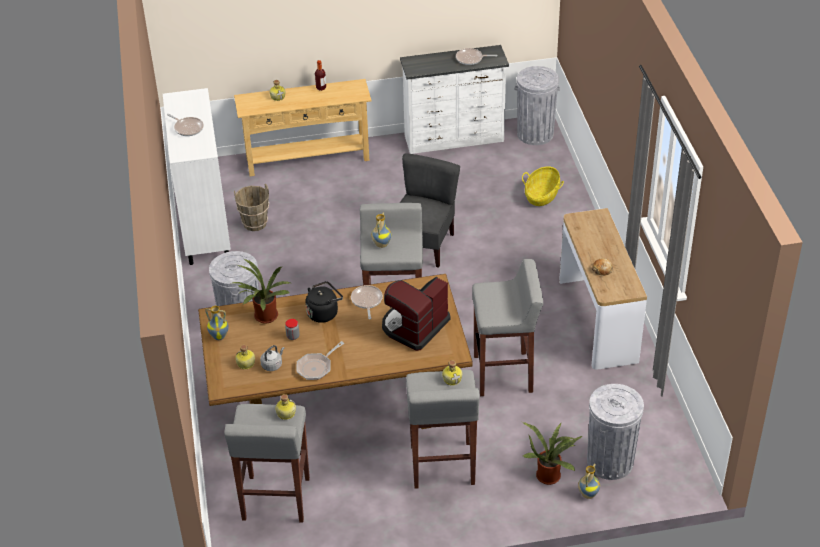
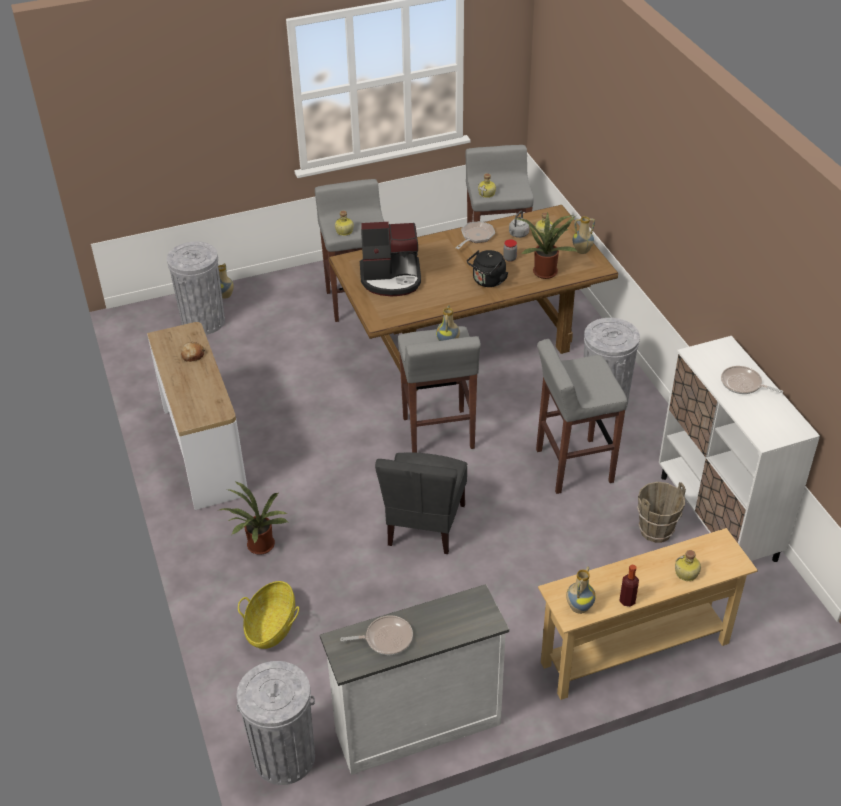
camera: 170 degrees right, 0 degrees up
frying pan [351,285,383,319] -> none
coffee machine [382,277,450,351] -> coffee machine turned 60 degrees clockwise [360,222,421,296]
grey stool [472,259,543,396] -> grey stool moved to [536,339,628,494]
potted plant [522,422,582,485] -> potted plant moved to [217,481,288,555]
none -> vase [566,567,596,614]

